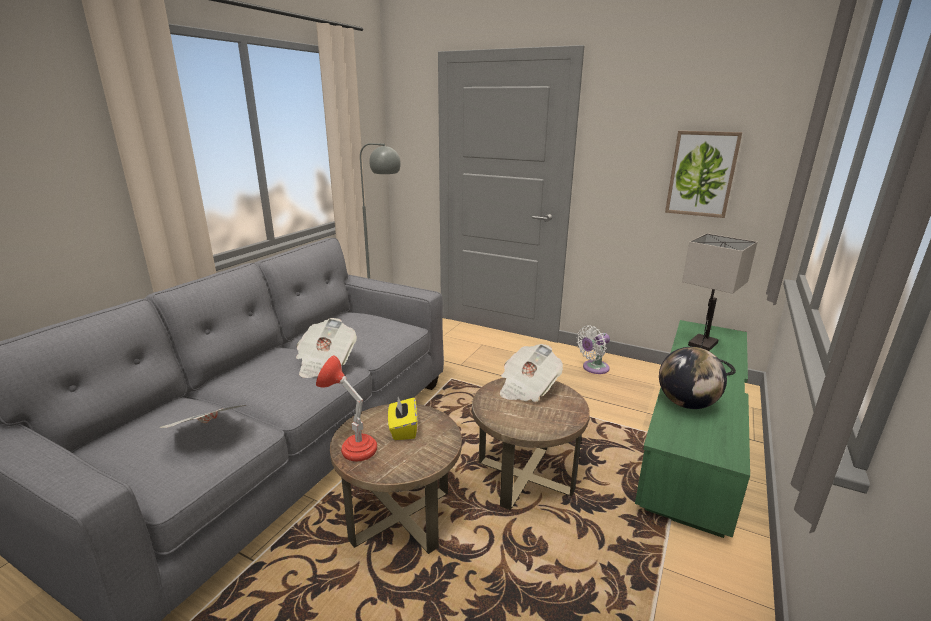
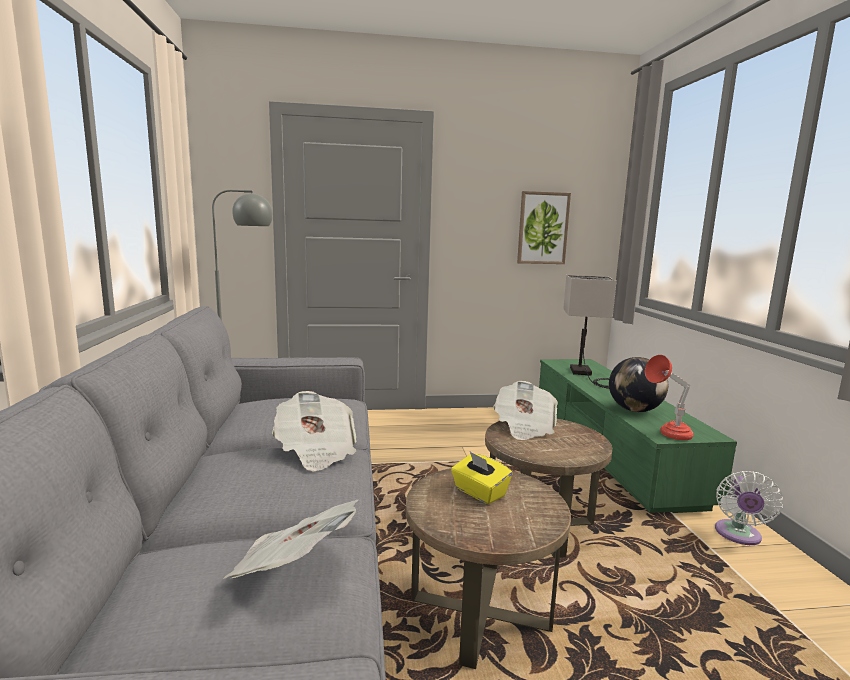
camera: 35 degrees left, 10 degrees down
red table lamp [316,355,377,461] -> red table lamp moved to [645,355,694,440]
white fan [577,325,610,374] -> white fan moved to [715,471,783,545]

